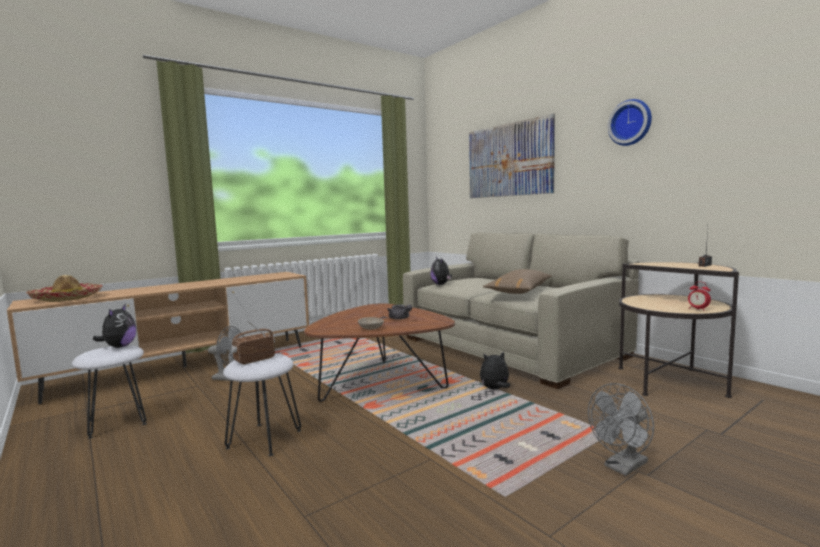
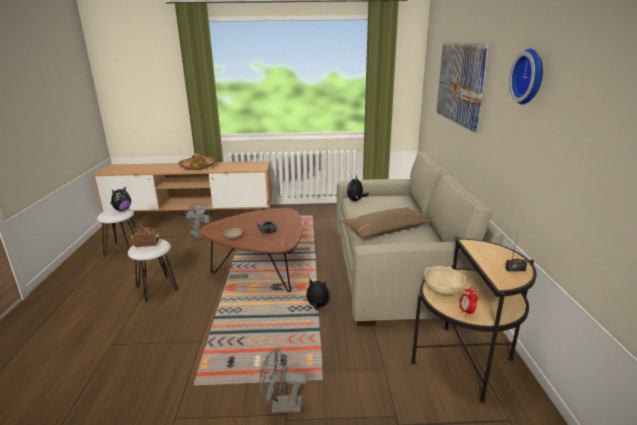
camera: 35 degrees right, 15 degrees up
hat [26,275,103,302] -> hat moved to [178,154,215,170]
none -> beige bowl [424,266,466,295]

